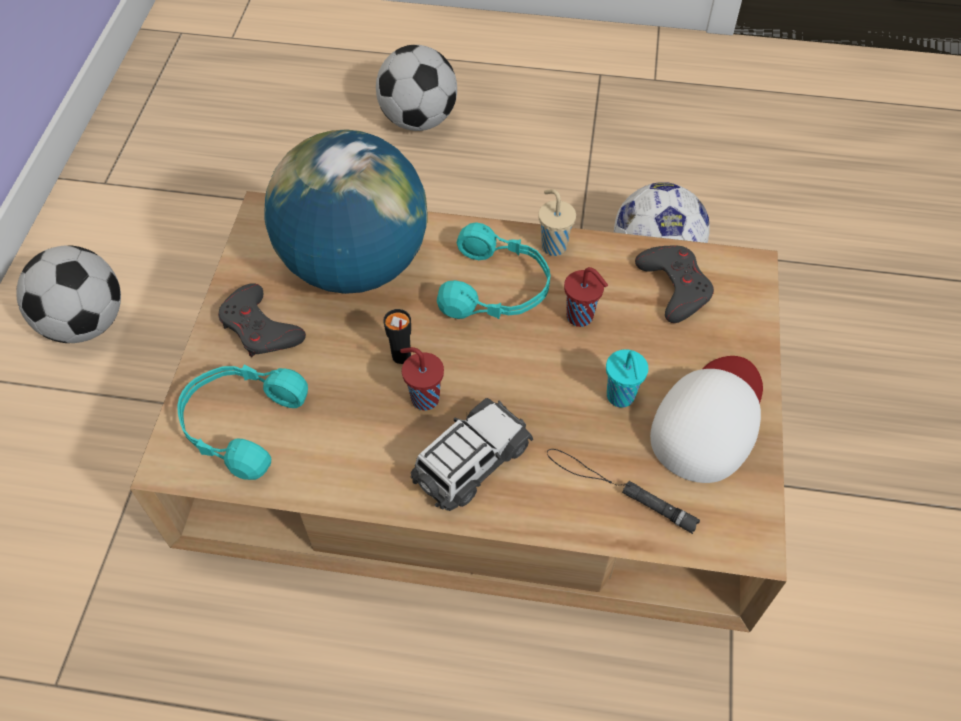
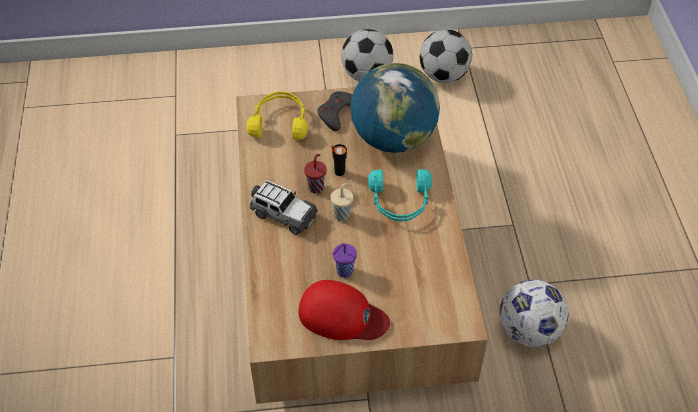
camera: 75 degrees right, 5 degrees down
turquoise headphones [177,364,308,480] -> yellow headphones [246,91,308,140]
football [376,45,457,131] -> football moved to [420,29,472,83]
beige cup [538,189,576,256] -> beige cup moved to [330,183,353,221]
black flashlight [547,449,700,534] -> none
red cup [564,267,608,327] -> none
turquoise cup [606,350,648,407] -> purple cup [332,243,357,278]
grey game controller [635,246,714,323] -> none
white cap [650,356,763,483] -> red cap [299,280,390,340]

